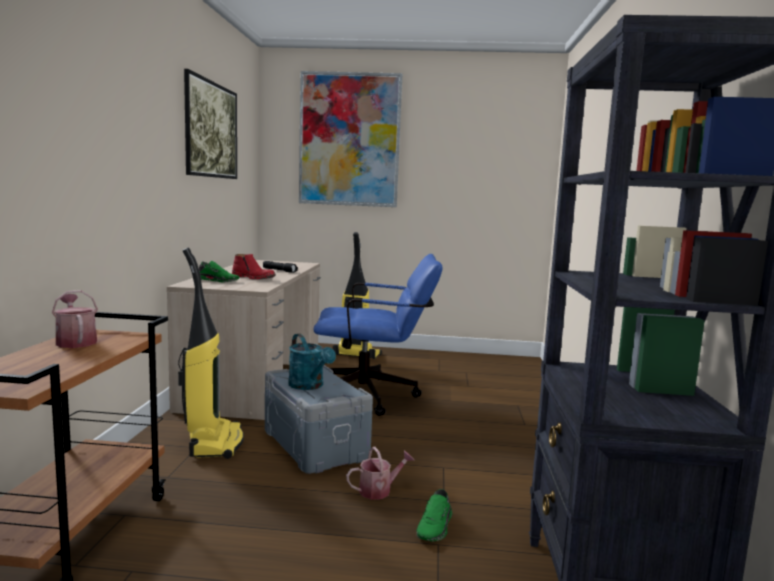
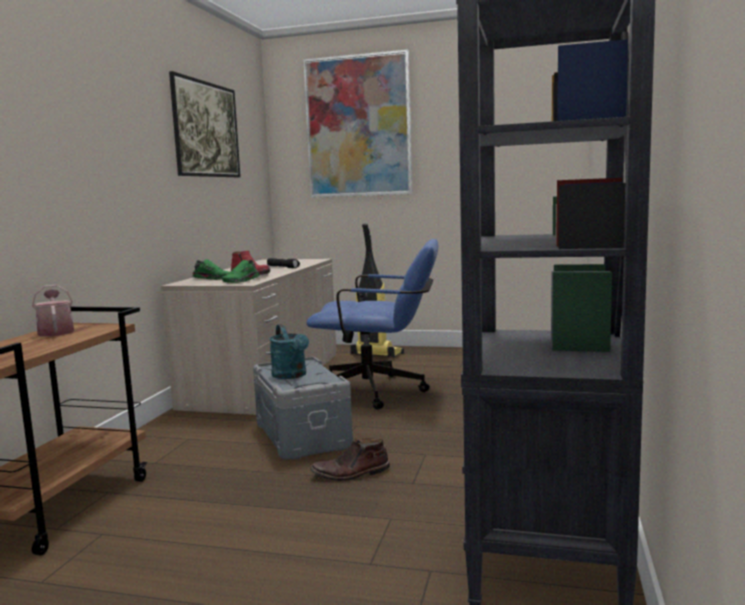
camera: 10 degrees right, 0 degrees up
vacuum cleaner [178,248,244,459] -> none
watering can [346,447,414,500] -> brown boot [310,438,390,481]
green shoe [417,489,452,541] -> green shoe moved to [222,260,260,283]

